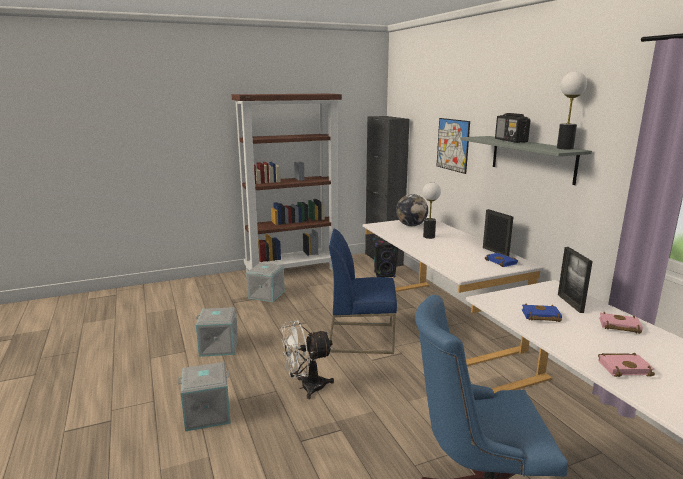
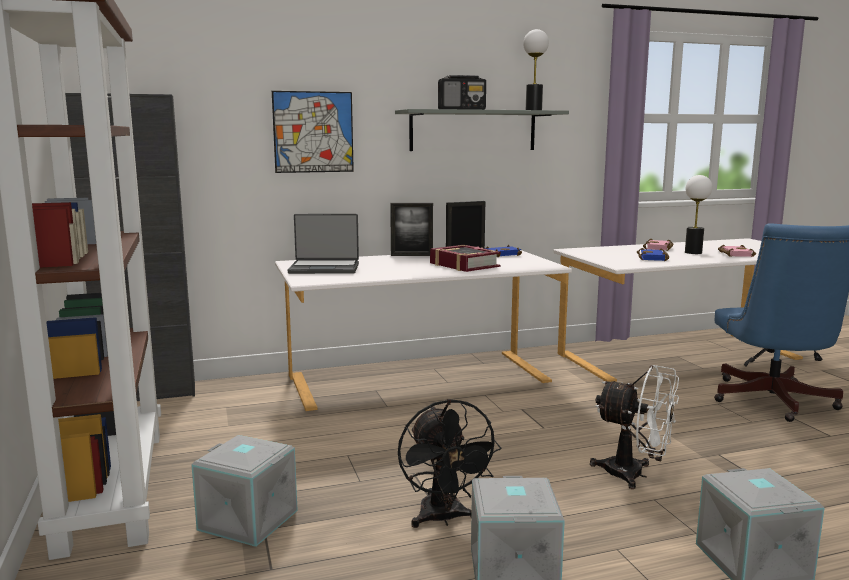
camera: 85 degrees left, 5 degrees down
white fan [281,320,334,399] -> white fan turned 45 degrees counterclockwise [590,365,679,489]
blue chair [329,229,397,354] -> none
black speaker [373,238,398,277] -> none
globe [396,194,428,226] -> laptop [288,214,359,274]
table lamp [423,182,441,239] -> table lamp moved to [685,175,712,254]
picture frame [558,247,593,313] -> picture frame moved to [390,203,433,256]
none -> black fan [398,399,501,528]
none -> book [430,245,501,272]

